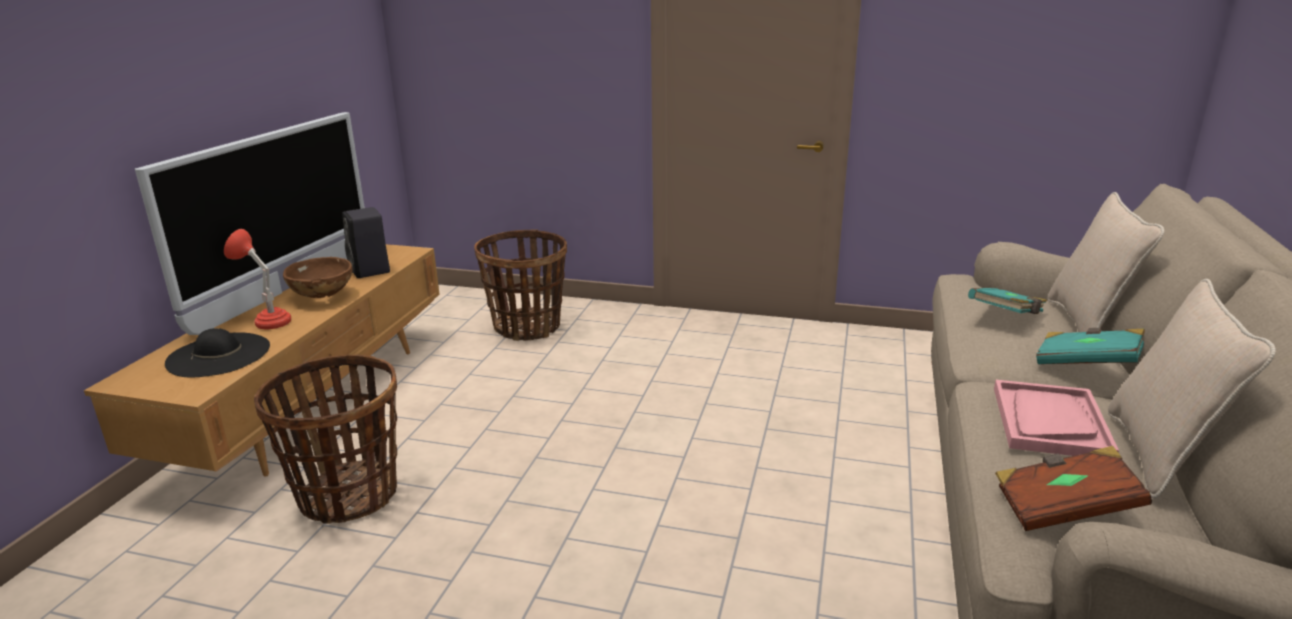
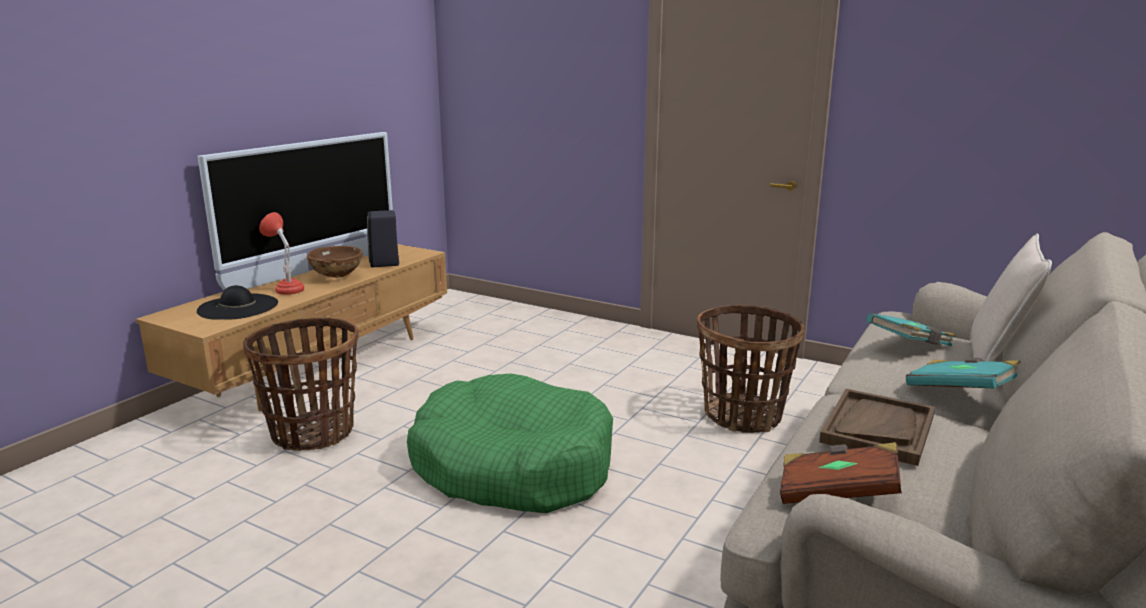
camera: 15 degrees right, 5 degrees down
basket [474,230,567,341] -> basket moved to [697,305,804,433]
pink tray [994,380,1119,456] -> brown tray [819,389,935,466]
beige pillow [1108,279,1276,499] -> none
none -> green dog bed [407,373,613,513]

